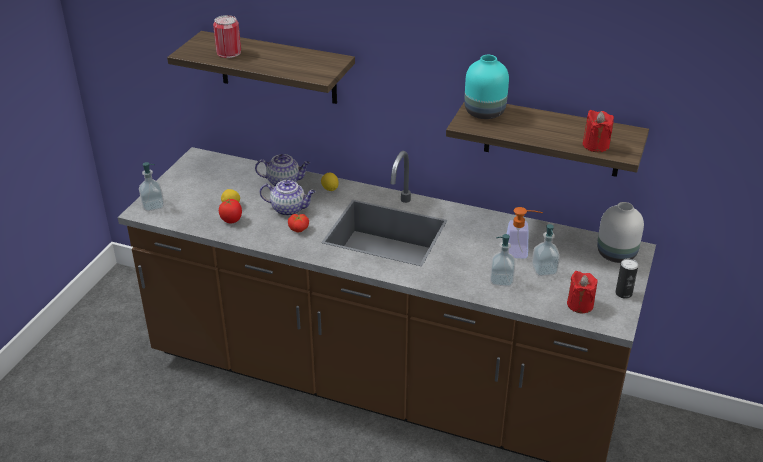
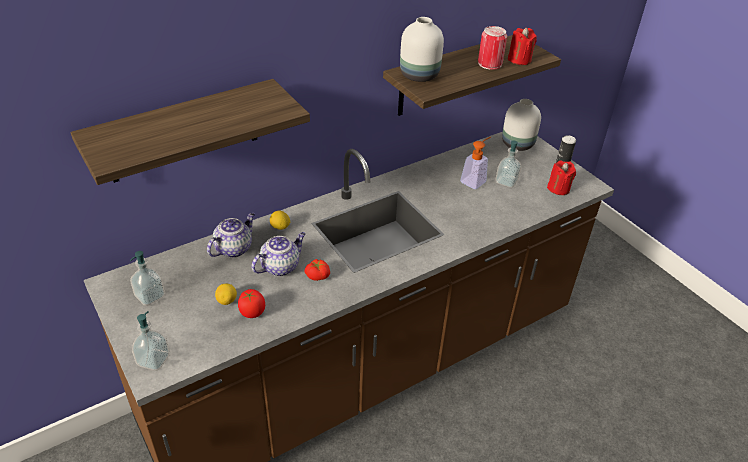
camera: 55 degrees left, 5 degrees up
can [213,15,241,58] -> can moved to [478,26,507,70]
turquoise vase [464,55,509,119] -> white vase [400,17,444,82]
soap dispenser [490,234,516,287] -> soap dispenser moved to [130,251,165,306]

